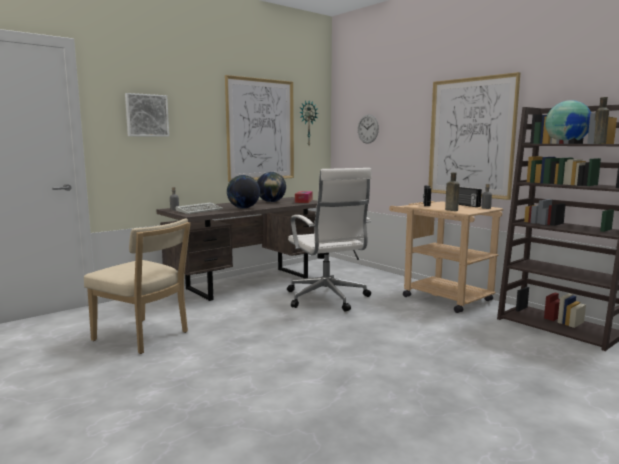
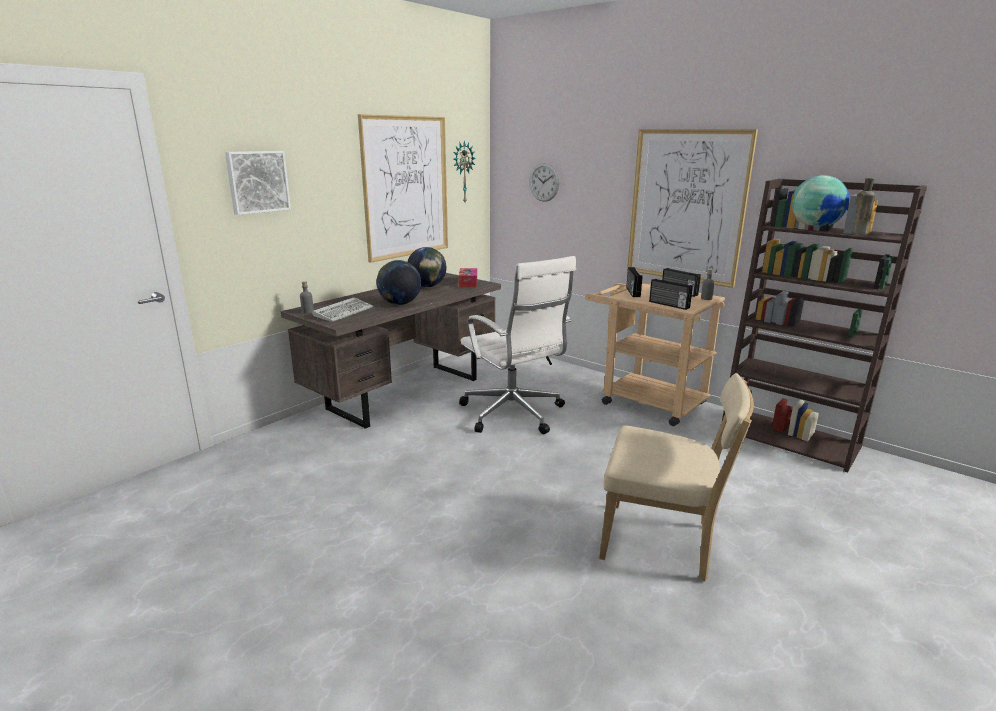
camera: 10 degrees left, 10 degrees up
beige chair [84,218,191,354] -> beige chair moved to [599,373,754,582]
brown bottle [445,172,460,211] -> radio [649,279,693,310]

